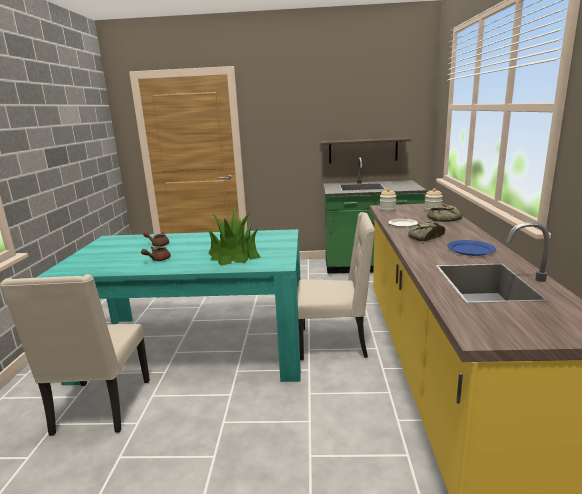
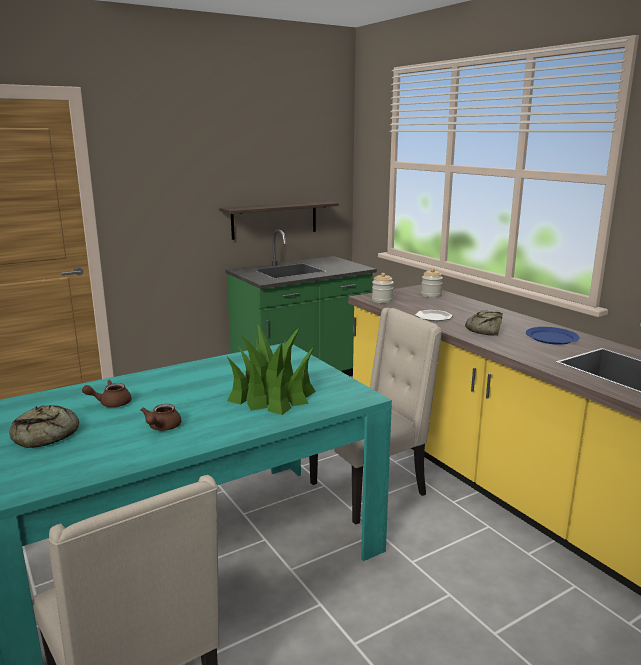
camera: 35 degrees left, 0 degrees up
bread [427,204,463,222] -> bread moved to [9,405,79,448]

